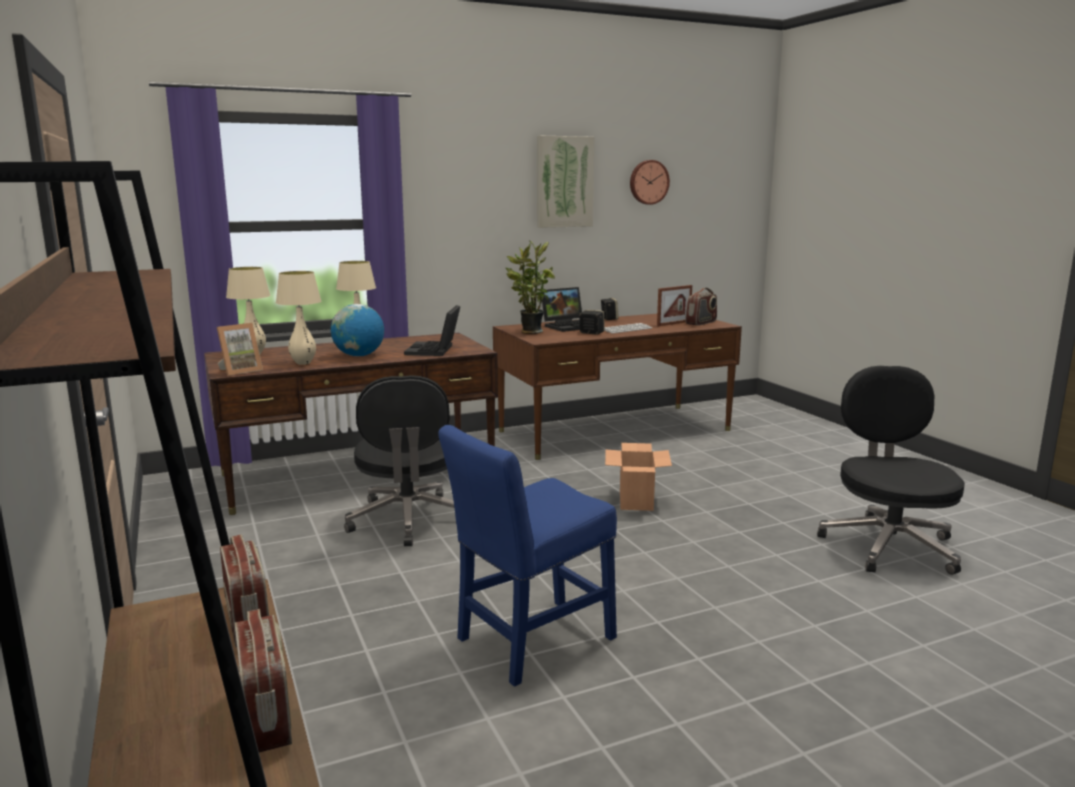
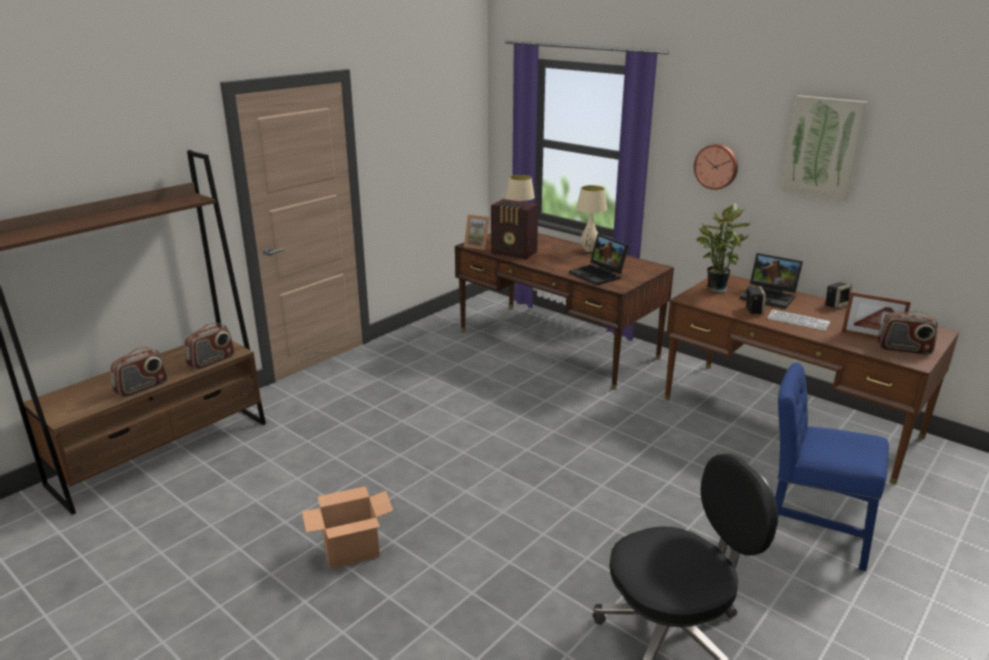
camera: 65 degrees right, 10 degrees up
beige table lamp [276,271,321,365] -> radio [491,199,538,260]
globe [331,304,384,356] -> none
black office chair [344,375,454,546] -> none
laptop [404,305,461,356] -> laptop turned 105 degrees counterclockwise [569,234,629,285]
blue chair [438,425,617,686] -> blue chair moved to [775,363,889,571]
cardboard box [605,443,672,511] -> cardboard box moved to [302,486,393,569]
wall clock [630,160,670,205] -> wall clock moved to [694,144,738,190]

